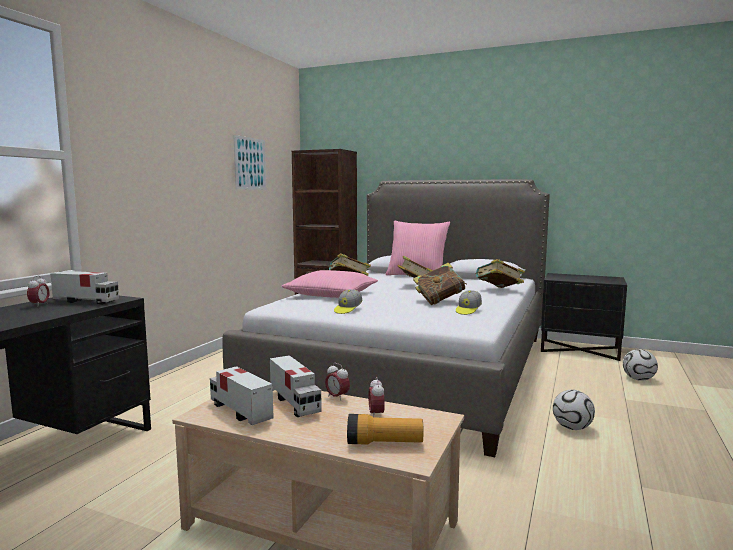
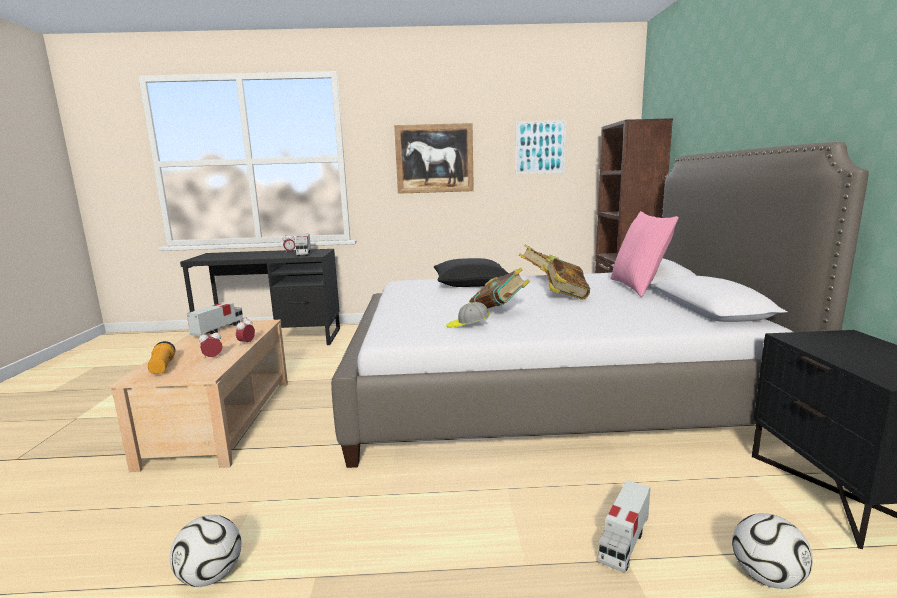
camera: 65 degrees right, 5 degrees up
toy truck [270,355,322,417] -> toy truck moved to [598,480,651,573]
pink pillow [281,270,378,298] -> black pillow [434,258,509,287]
cap [334,289,362,314] -> none
book [475,259,525,288] -> none
football [553,390,595,430] -> football moved to [170,515,241,587]
none -> picture [394,123,474,194]

